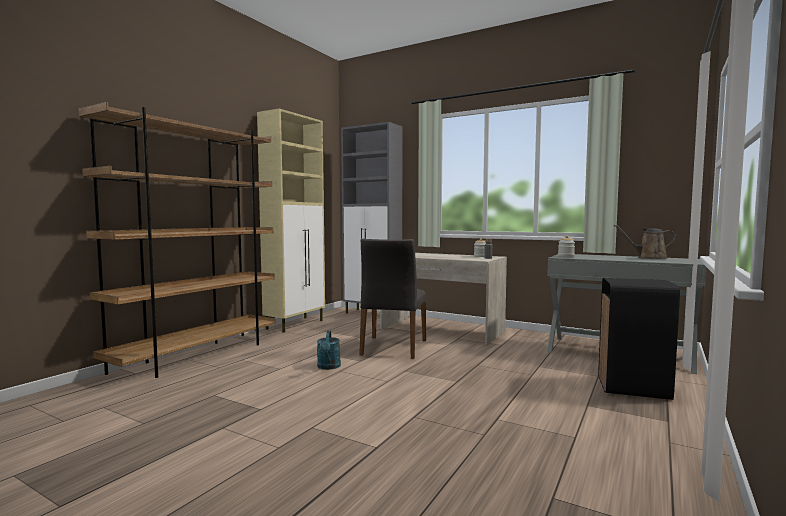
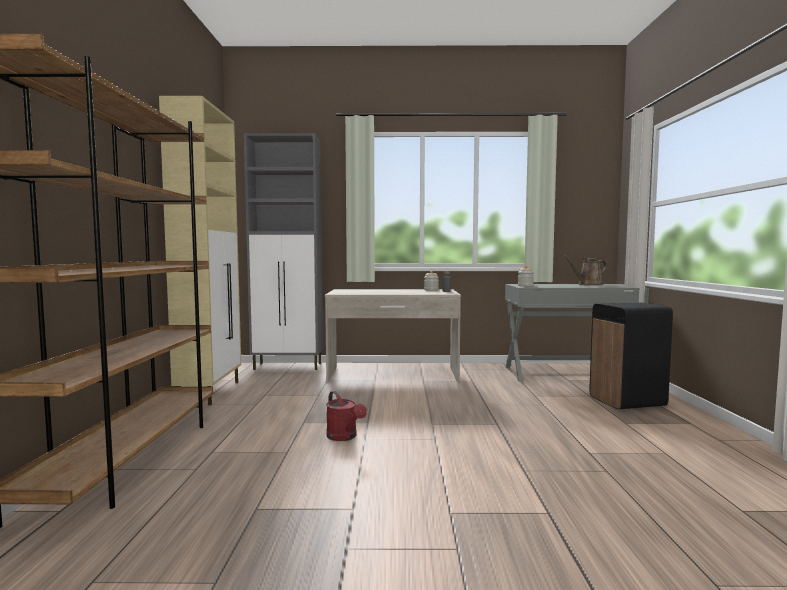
camera: 30 degrees left, 0 degrees up
turquoise watering can [317,331,341,370] -> red watering can [326,391,367,441]
grey chair [359,239,426,359] -> none

